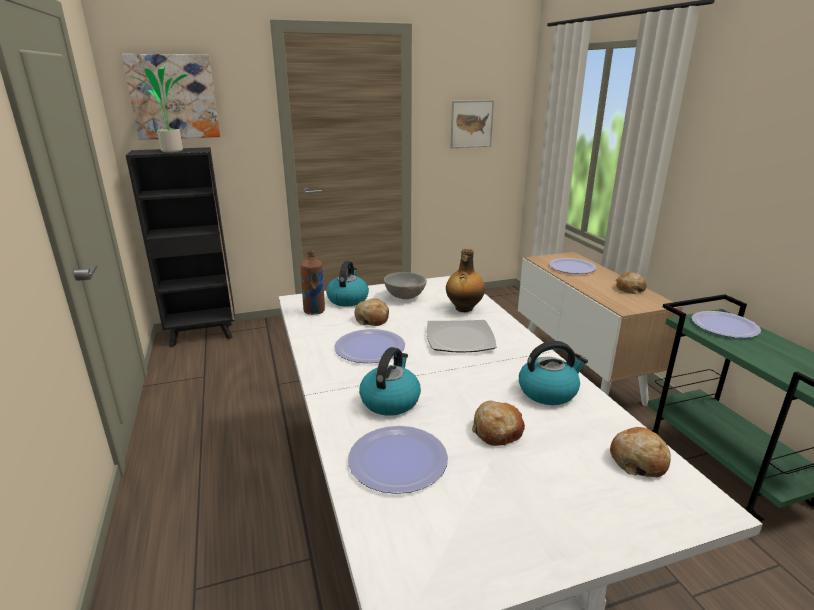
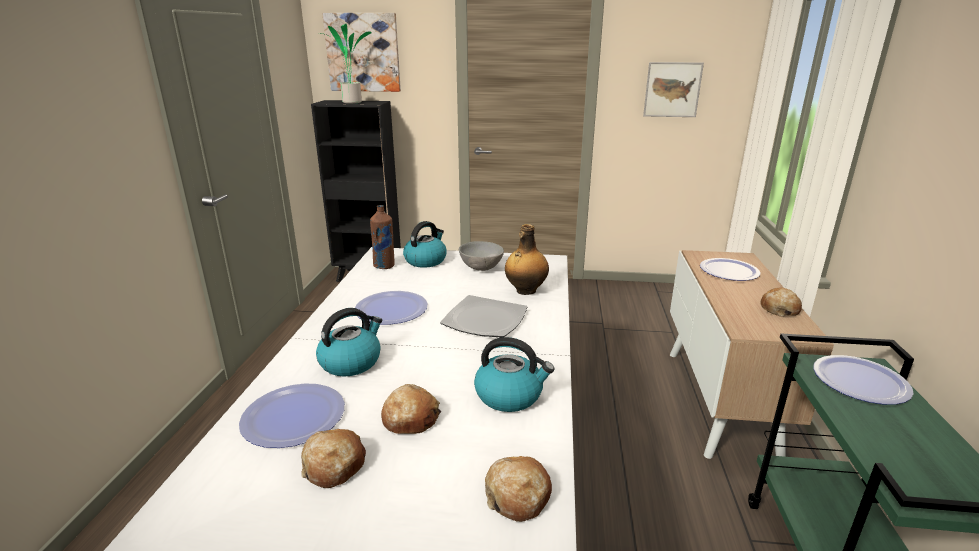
camera: 25 degrees right, 0 degrees up
bread [355,298,389,326] -> bread moved to [301,429,366,488]

